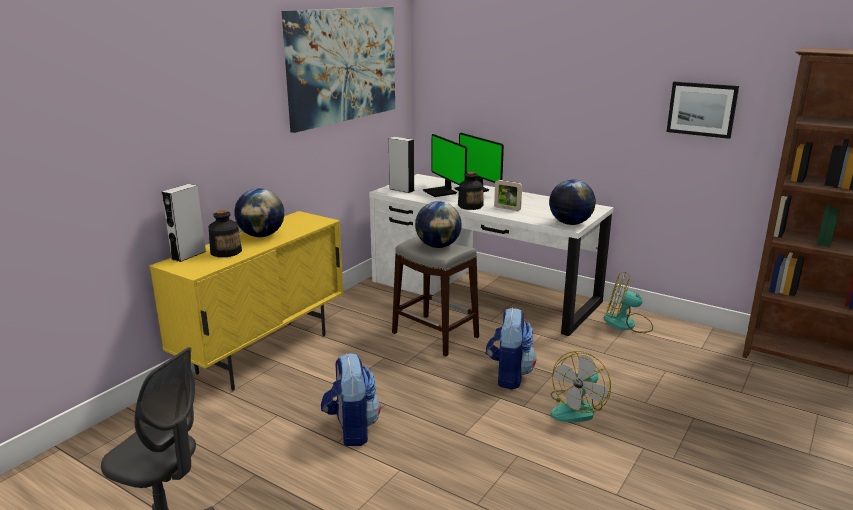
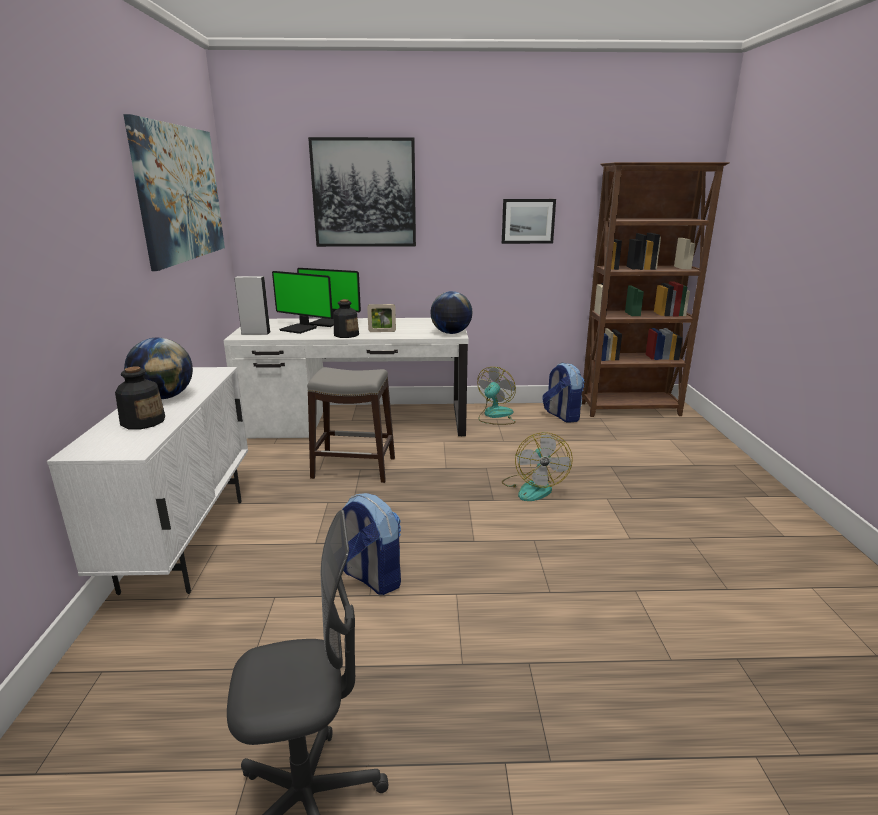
camera: 35 degrees left, 0 degrees up
yellow cabinet [149,211,344,391] -> white cabinet [47,367,248,595]
grey speaker [162,184,206,262] -> none
globe [415,201,462,248] -> none
backpack [486,308,536,390] -> backpack moved to [542,362,585,423]
fan [604,272,653,333] -> fan turned 135 degrees clockwise [477,367,516,425]
none -> picture [308,137,416,247]

